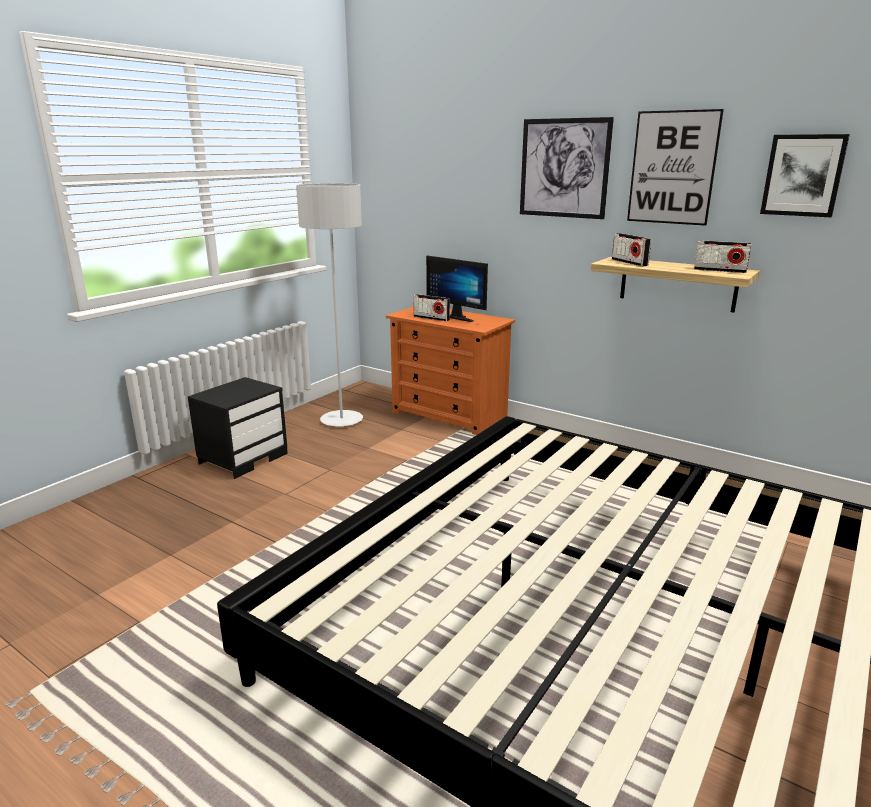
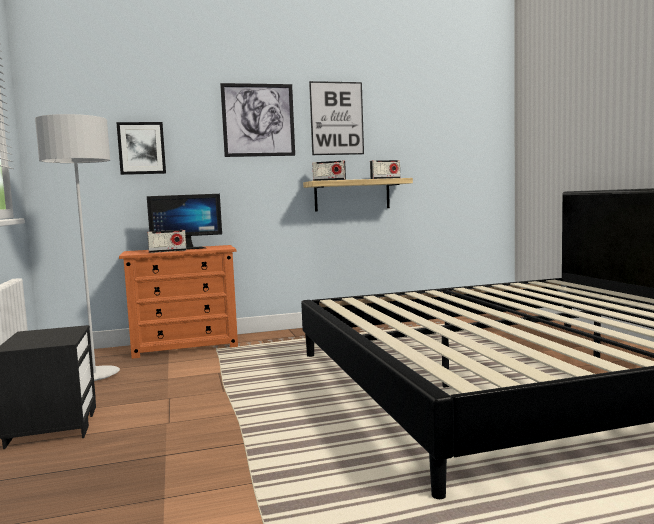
camera: 50 degrees left, 15 degrees down
picture [760,134,850,217] -> picture moved to [116,122,166,175]

